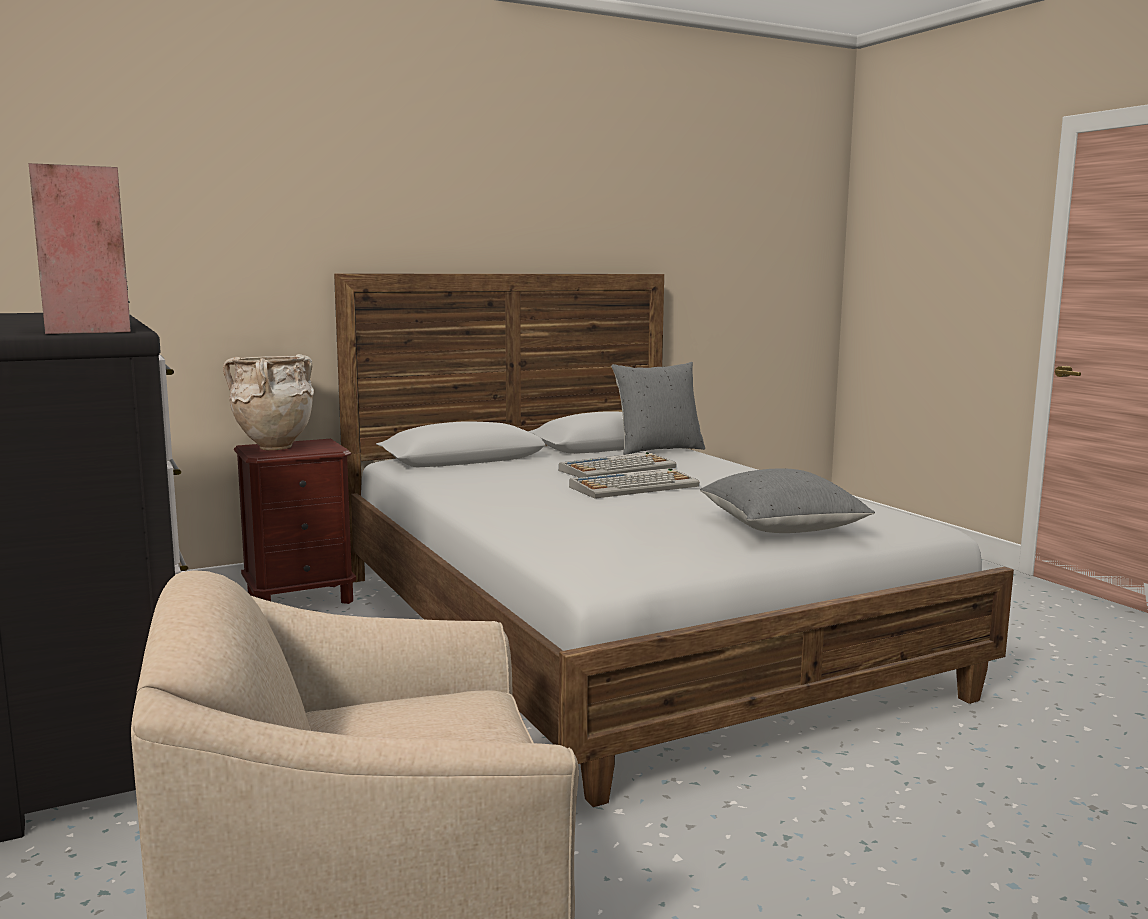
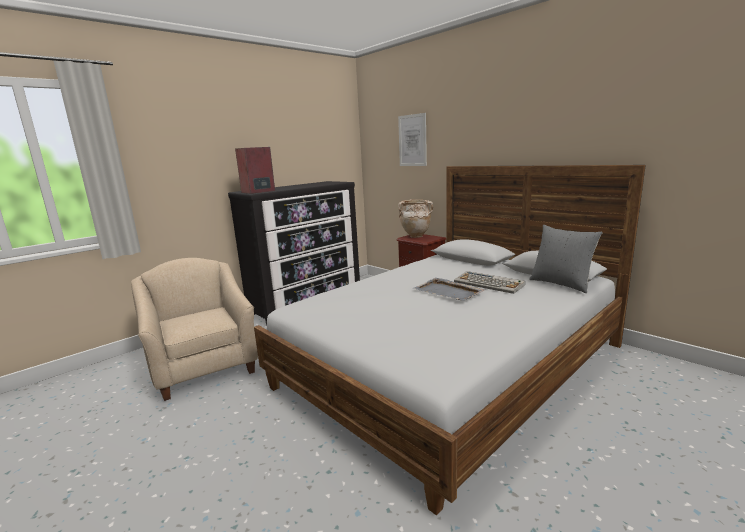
camera: 75 degrees right, 5 degrees up
keyboard [569,468,700,499] -> grey tray [413,278,486,301]
grey pillow [700,468,875,533] -> none
none -> picture [398,113,427,166]

